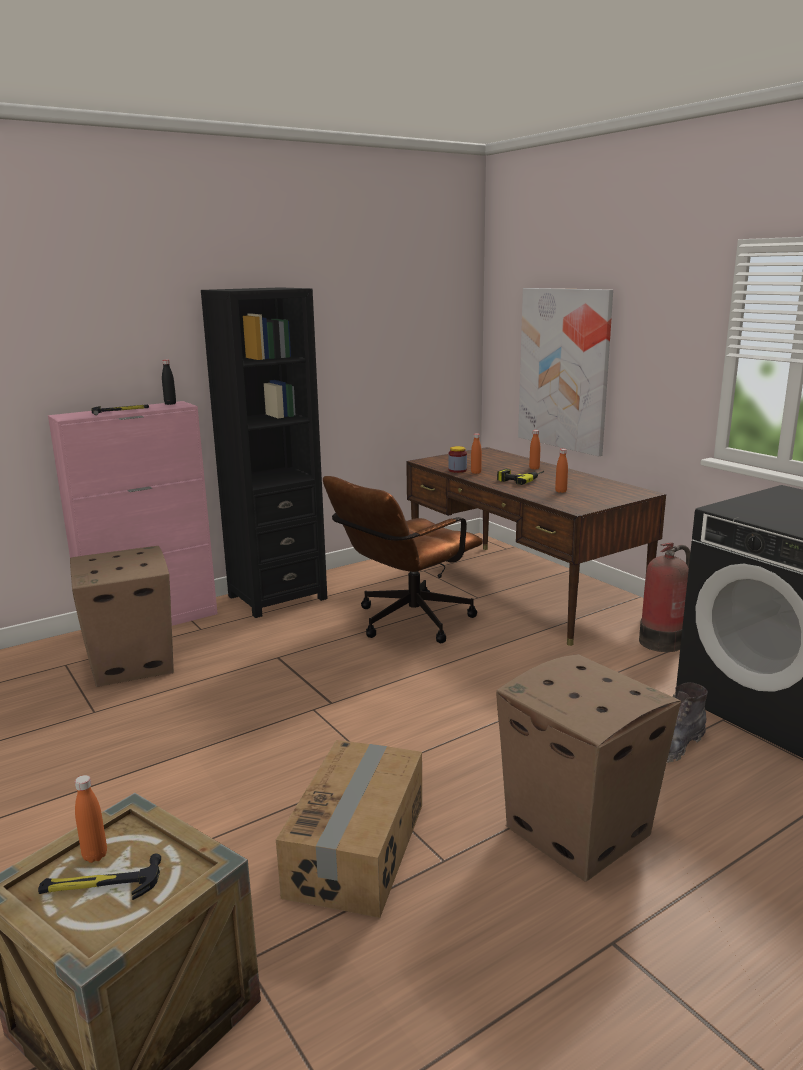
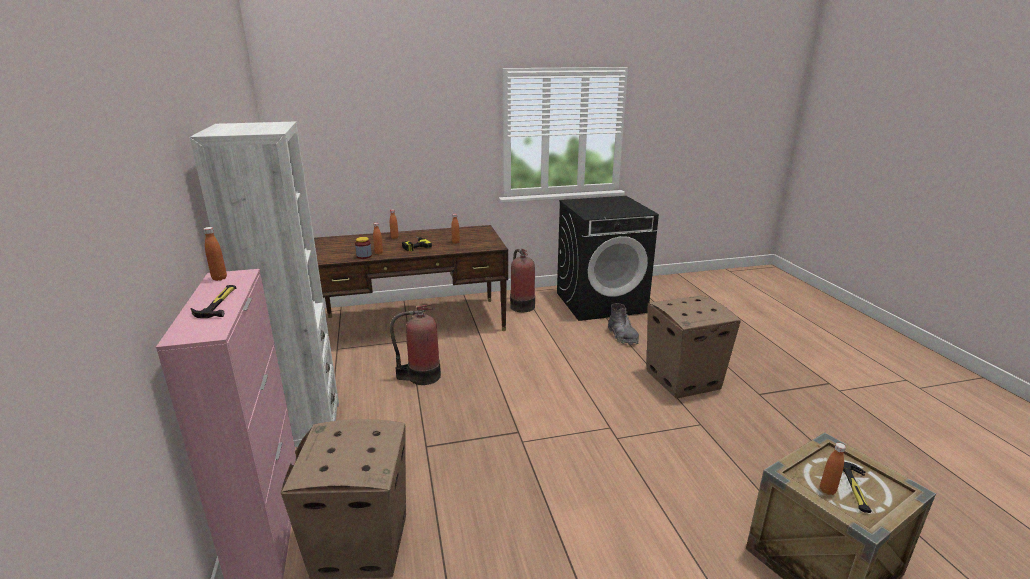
camera: 70 degrees left, 5 degrees up
black bottle [162,359,176,405] -> orange bottle [203,227,227,281]
black bookcase [201,287,327,618] -> white bookcase [190,121,339,447]
cardboard box [276,740,422,918] -> none
brown office chair [323,476,483,643] -> fire extinguisher [390,304,441,385]
picture [518,288,613,456] -> none

